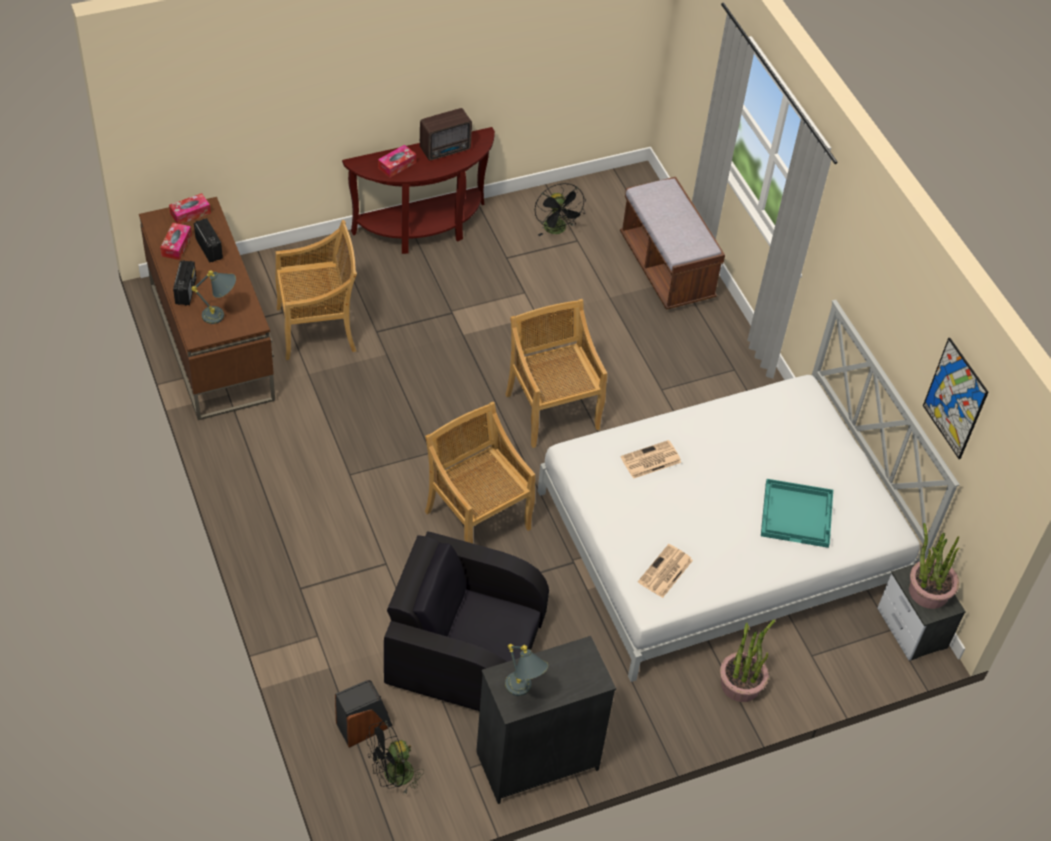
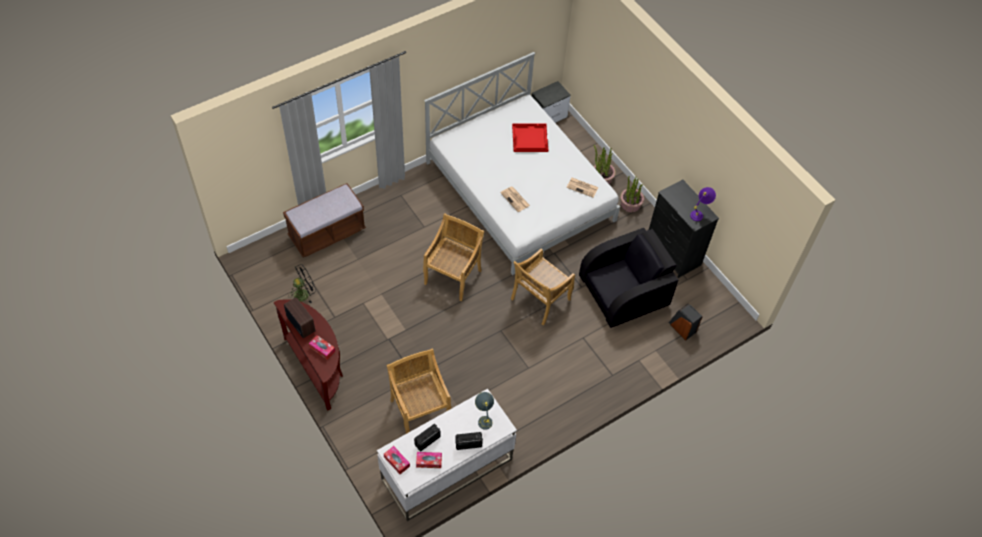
camera: 100 degrees left, 5 degrees up
brown desk [139,197,275,420] -> white desk [377,389,517,521]
black fan [366,721,424,795] -> none
black armchair [384,531,549,711] -> black armchair turned 120 degrees counterclockwise [579,228,678,328]
beige chair [505,299,607,448] -> beige chair turned 150 degrees clockwise [423,213,484,302]
grey table lamp [505,644,548,696] -> purple table lamp [690,187,716,221]
turquoise tray [761,479,833,548] -> red tray [512,124,548,152]
potted plant [909,523,959,609] -> potted plant moved to [620,176,644,212]
picture [923,338,989,459] -> none

